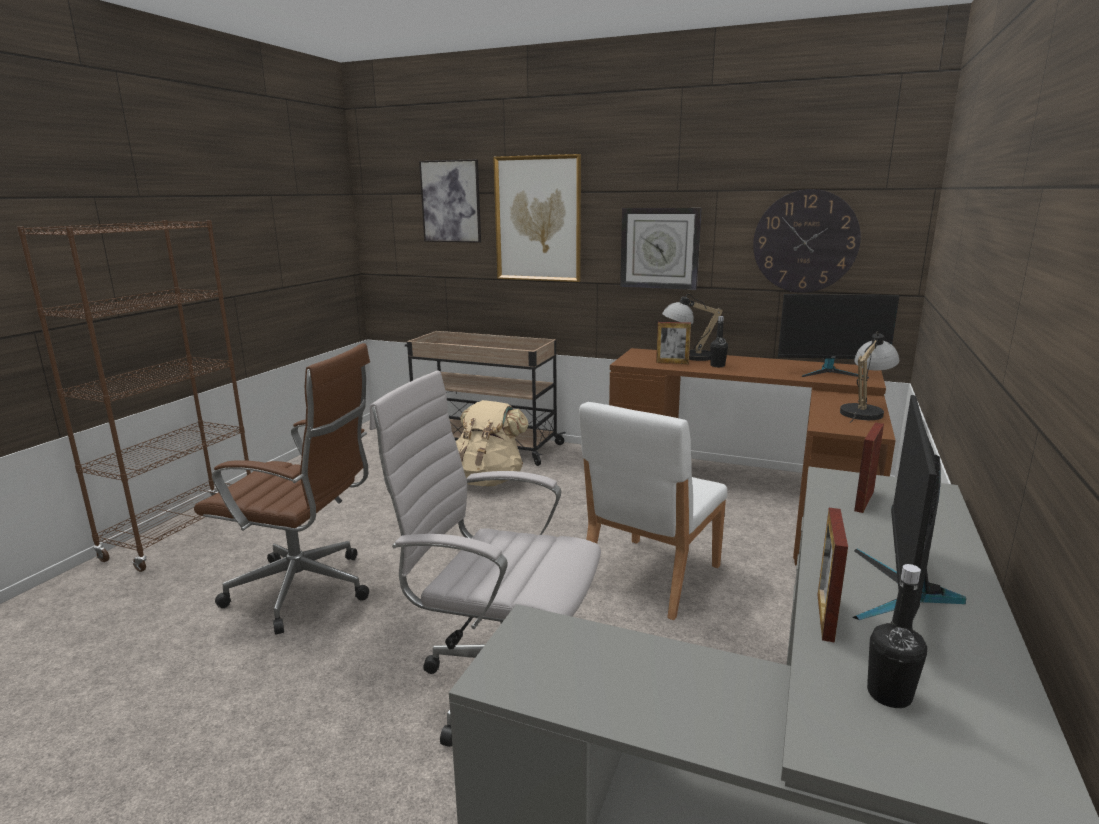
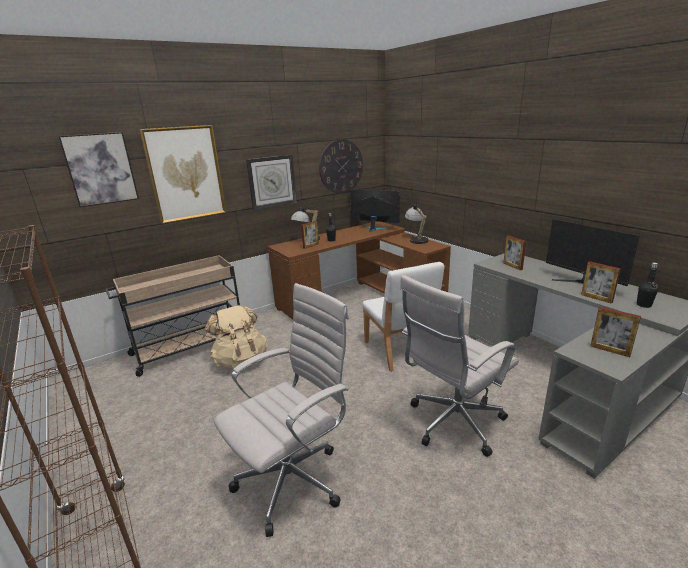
camera: 55 degrees left, 5 degrees up
brown office chair [194,343,370,635] -> white office chair [214,283,349,537]
monitor [778,294,899,379] -> monitor turned 105 degrees counterclockwise [350,189,400,232]
none -> picture frame [590,307,641,357]

